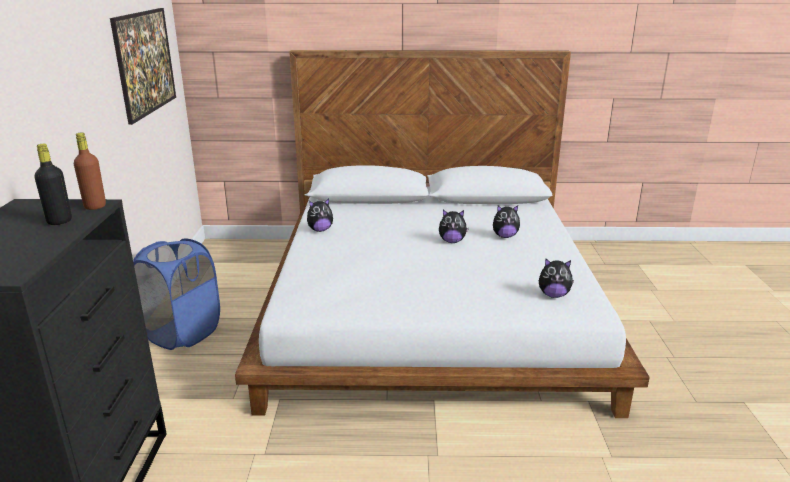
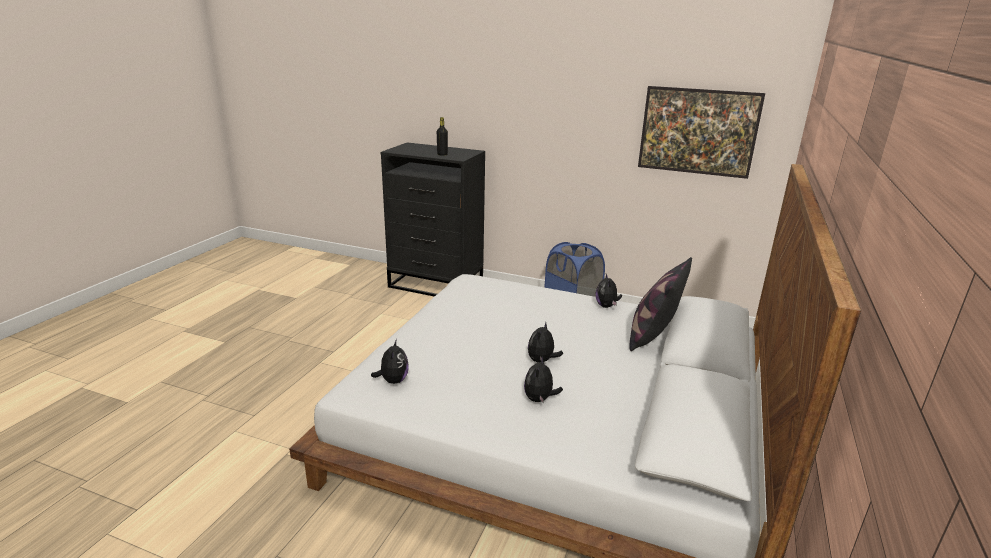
camera: 110 degrees right, 0 degrees up
brown bottle [74,132,106,210] -> none
plush toy [539,259,574,298] -> plush toy turned 150 degrees clockwise [371,339,409,384]
none -> pillow [629,257,692,351]

